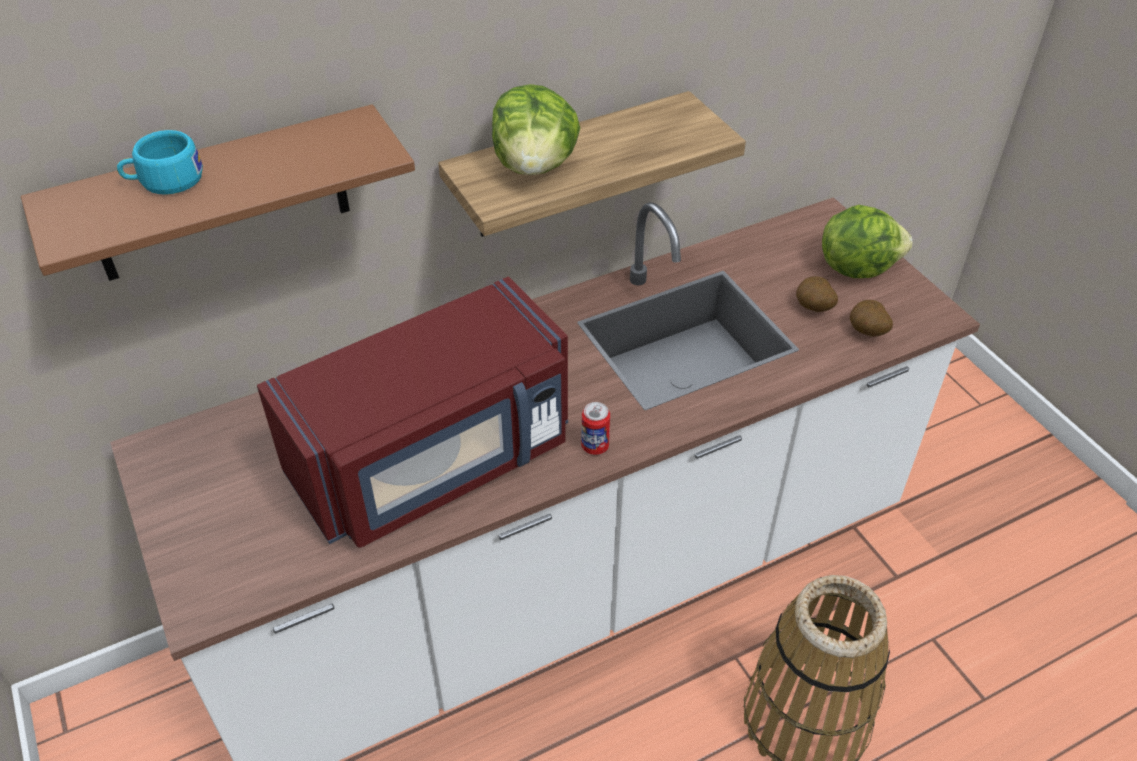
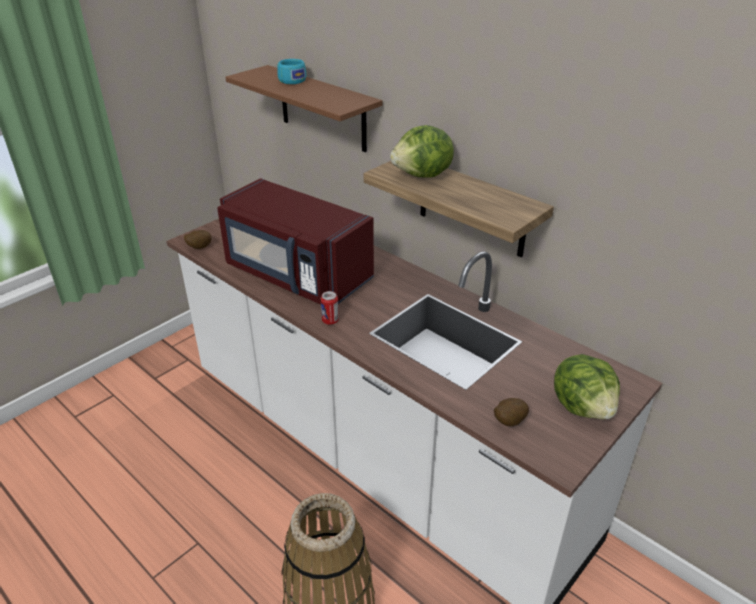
camera: 70 degrees right, 10 degrees down
potato [796,276,838,312] -> potato moved to [184,230,212,249]

